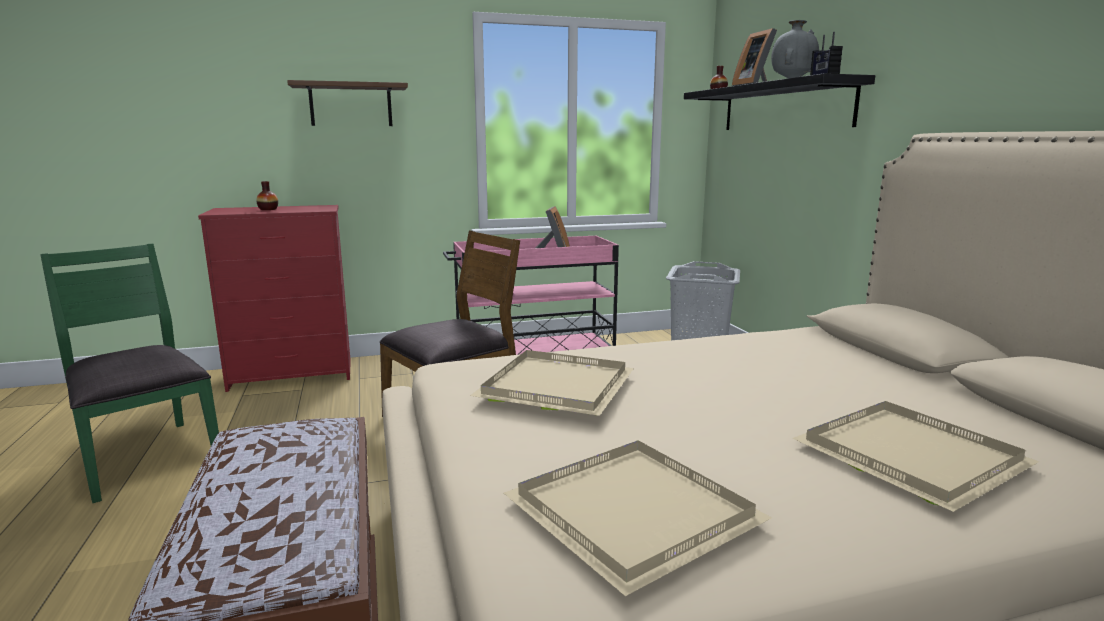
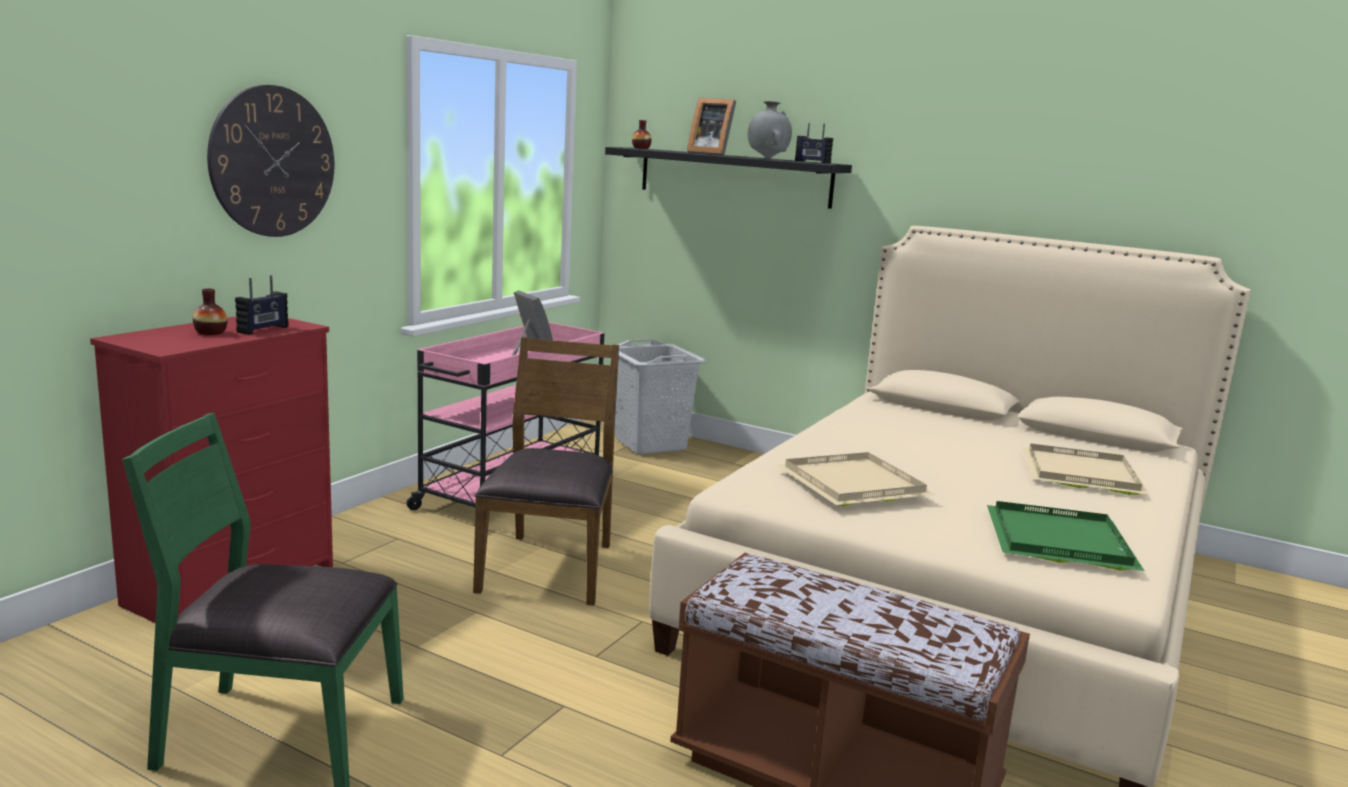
camera: 45 degrees left, 0 degrees up
brown shelf [287,80,408,126] -> wall clock [207,85,335,237]
beige tray [504,440,772,596] -> green tray [987,501,1144,571]
none -> radio [235,275,289,335]

